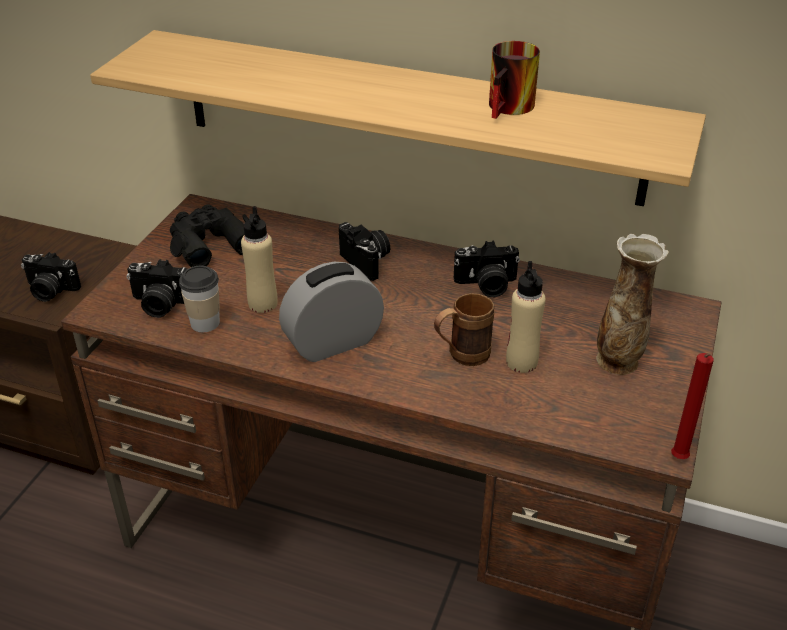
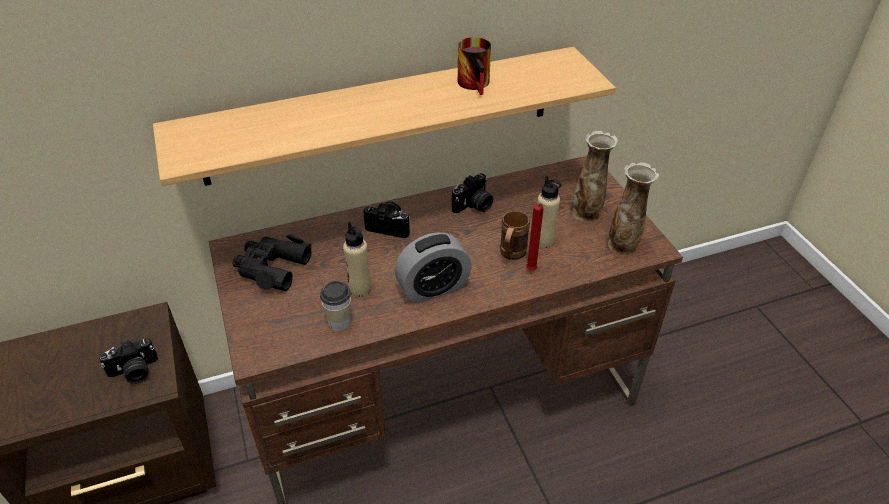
camera: 40 degrees left, 5 degrees up
camera [127,259,187,318] -> none
alarm clock [279,262,384,362] -> alarm clock turned 135 degrees counterclockwise [395,232,472,303]
red candle [671,353,714,459] -> red candle moved to [526,203,544,271]
none -> vase [608,162,659,256]

